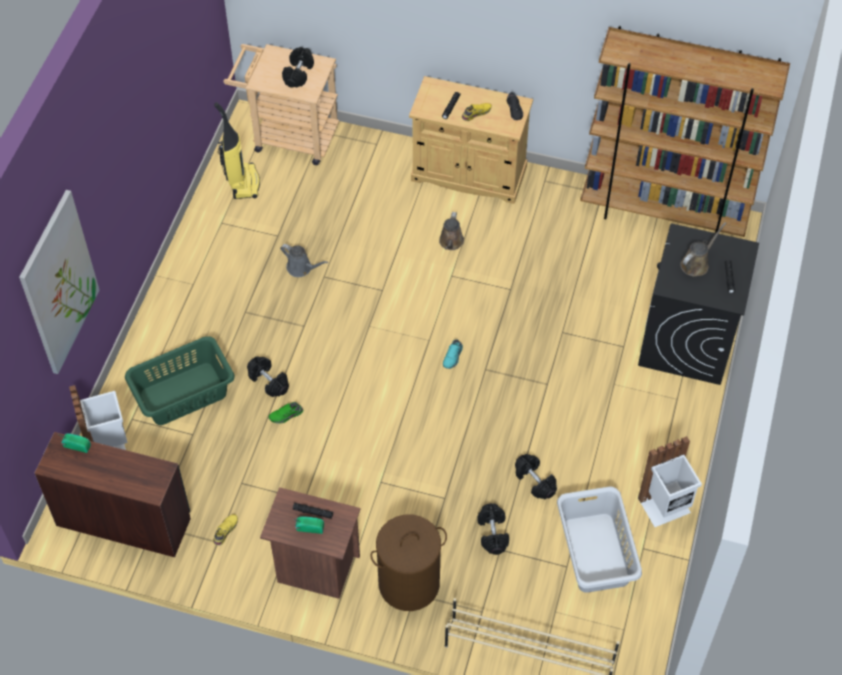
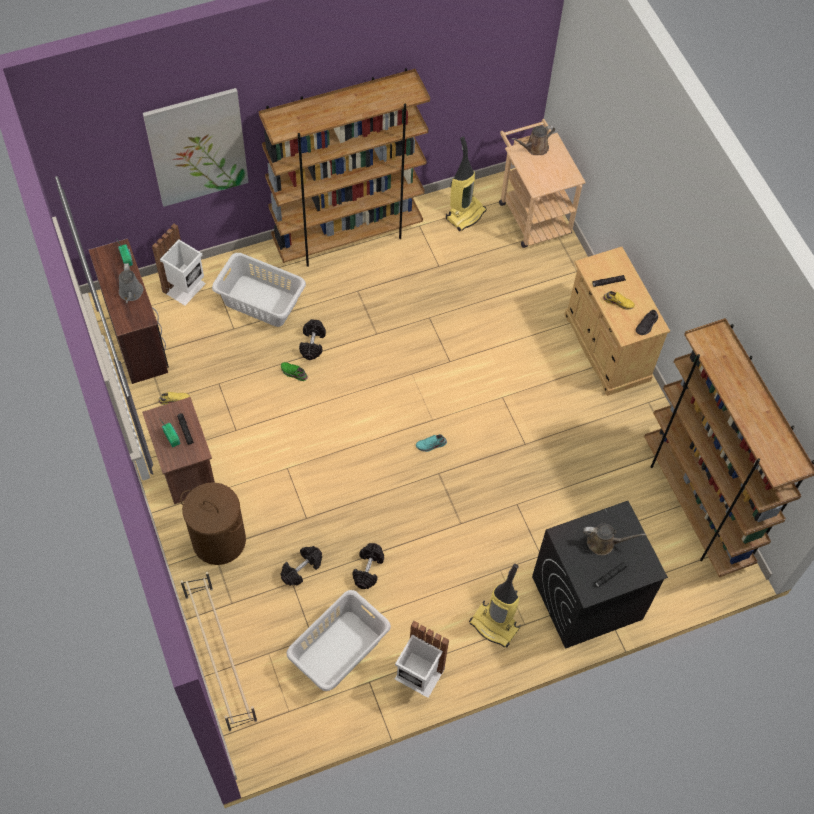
camera: 50 degrees right, 5 degrees up
green laundry basket [125,336,235,425] -> grey laundry basket [212,253,306,327]
grey watering can [280,244,328,277] -> grey watering can moved to [119,263,143,303]
black dumbbell [282,47,314,88] -> none
brown watering can [439,212,464,250] -> brown watering can moved to [511,125,555,155]
none -> brown bookcase [259,68,430,267]
none -> vacuum cleaner [469,564,520,648]

